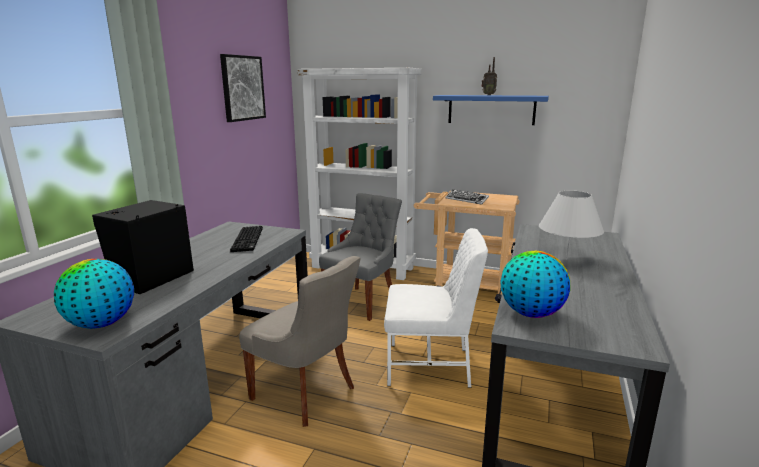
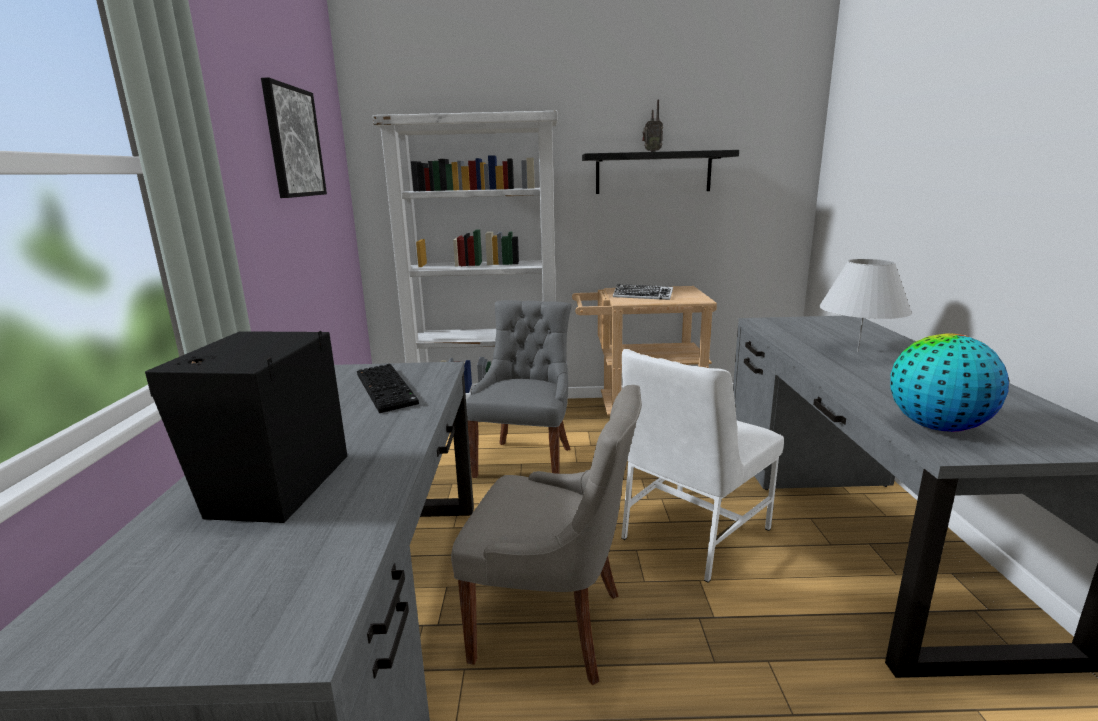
camera: 20 degrees left, 0 degrees up
globe [54,259,134,329] -> none
white chair [384,228,488,388] -> white chair turned 150 degrees clockwise [621,349,784,583]
blue shelf [433,95,549,125] -> black shelf [582,150,739,194]

